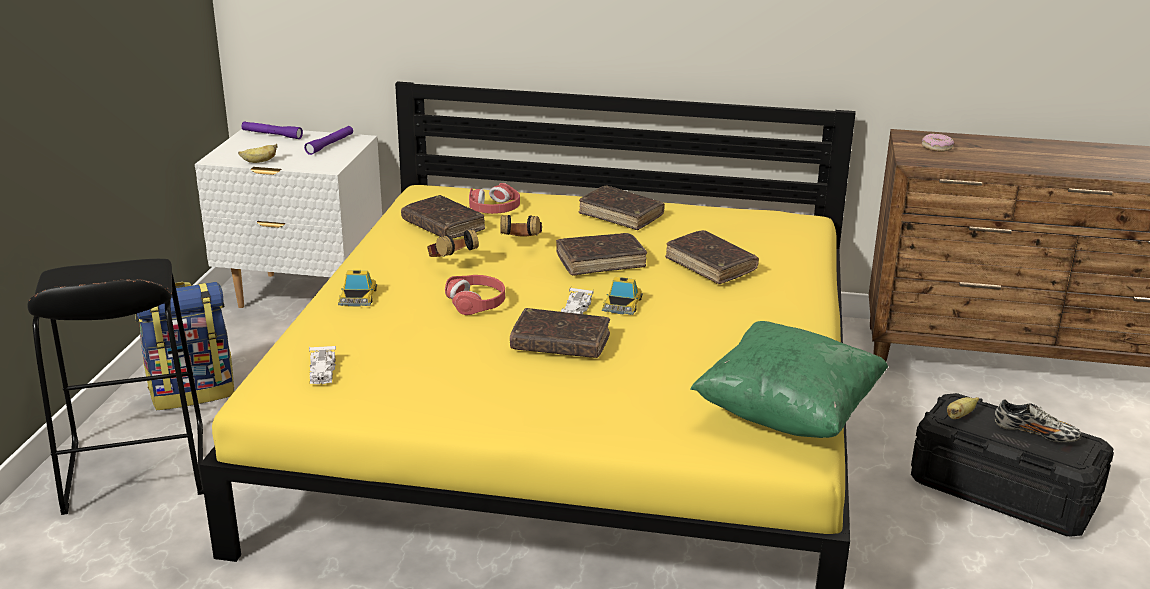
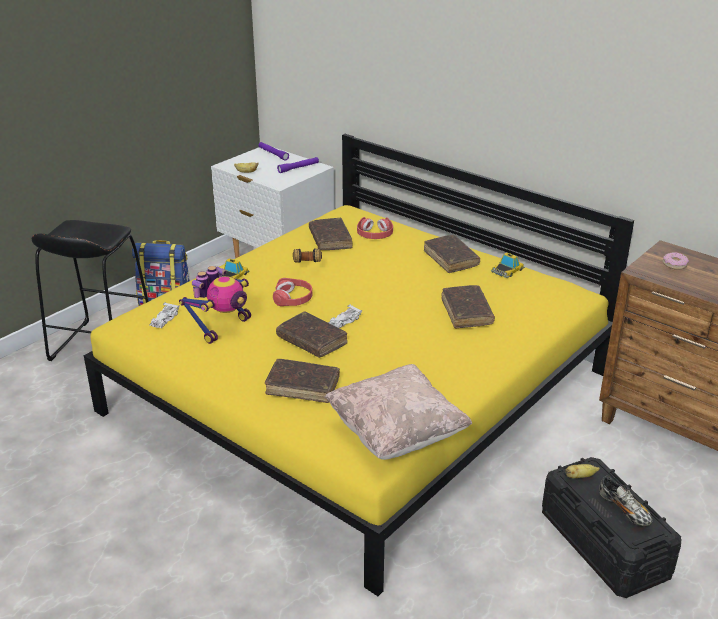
camera: 30 degrees right, 5 degrees up
headphones [500,215,542,237] -> none
brown book [556,233,647,276] -> brown book moved to [265,359,340,403]
toy car [602,277,643,315] -> toy car moved to [491,252,525,278]
green pillow [690,321,888,438] -> beige pillow [324,364,472,460]
none -> toy robot [179,266,251,344]

